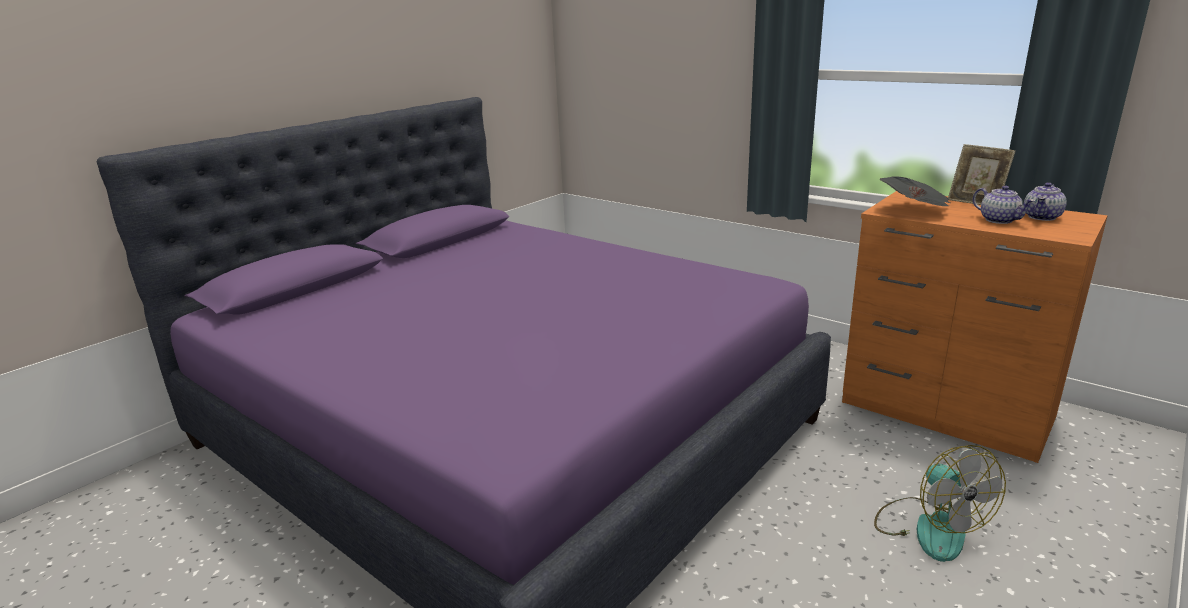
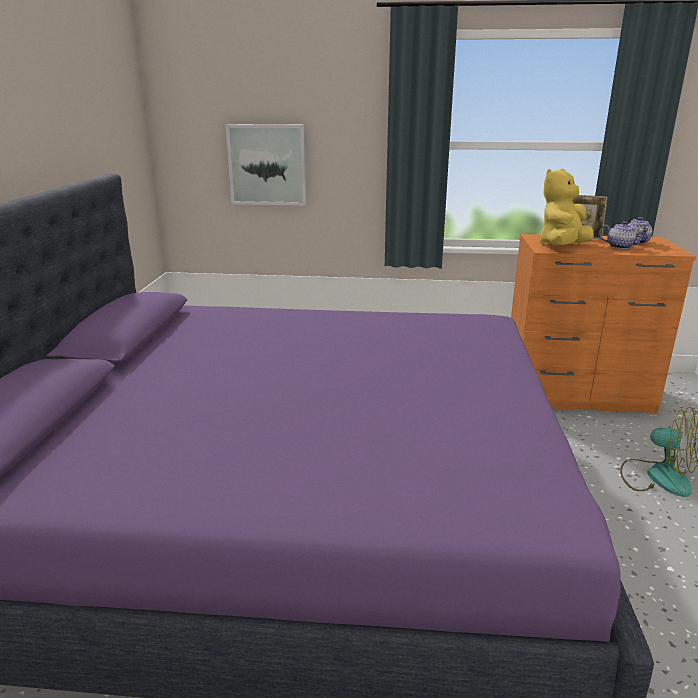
camera: 35 degrees left, 0 degrees up
newspaper [880,176,950,206] -> yellow plush toy [540,169,594,245]
none -> picture [225,124,307,206]

